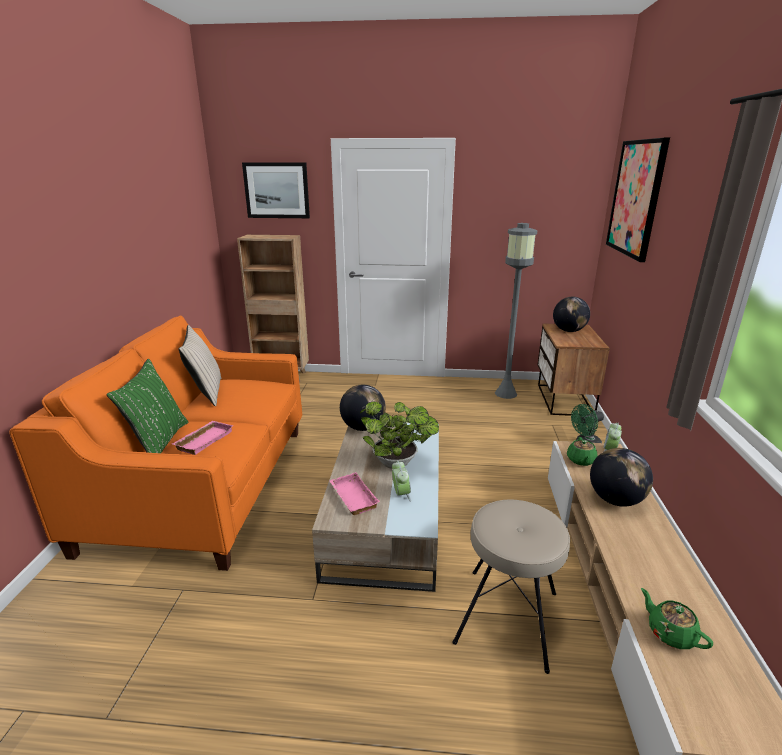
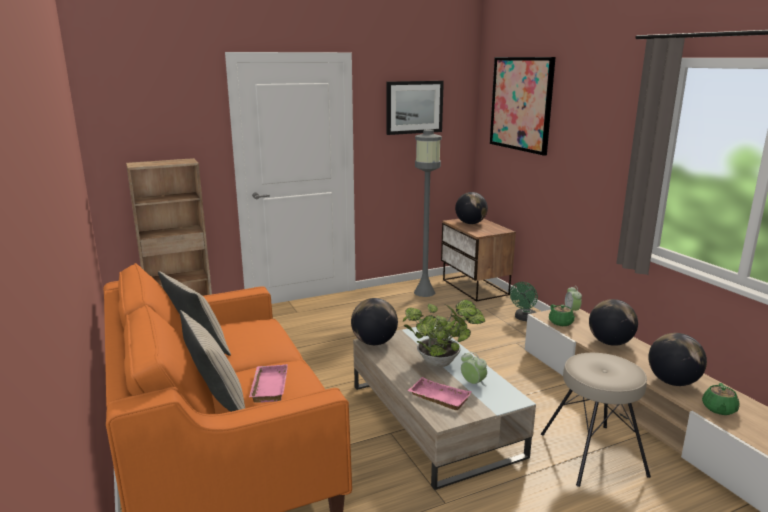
camera: 30 degrees left, 5 degrees down
green pillow [107,358,188,453] -> beige pillow [180,310,245,412]
picture [242,162,310,218] -> picture moved to [386,81,444,135]
green teapot [641,588,713,649] -> green teapot turned 90 degrees counterclockwise [702,383,740,415]
none -> globe [648,333,707,386]

